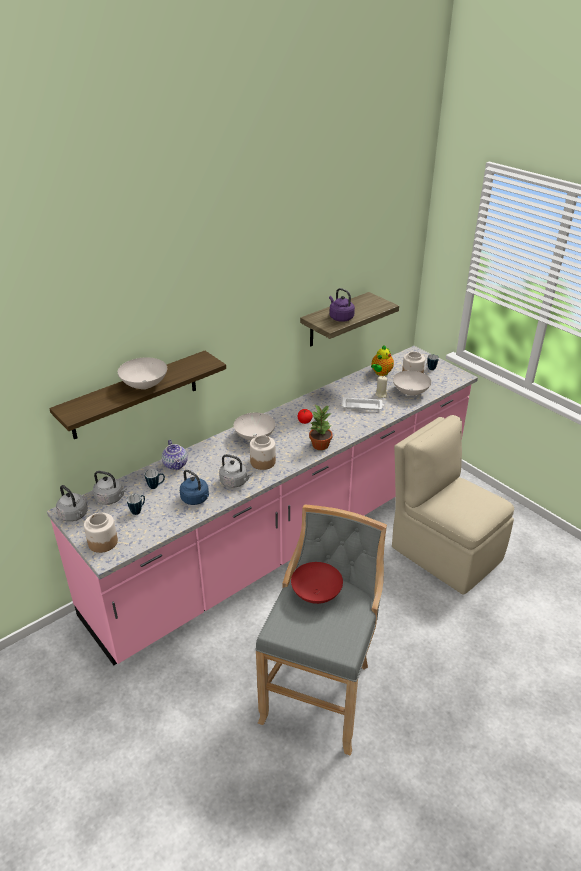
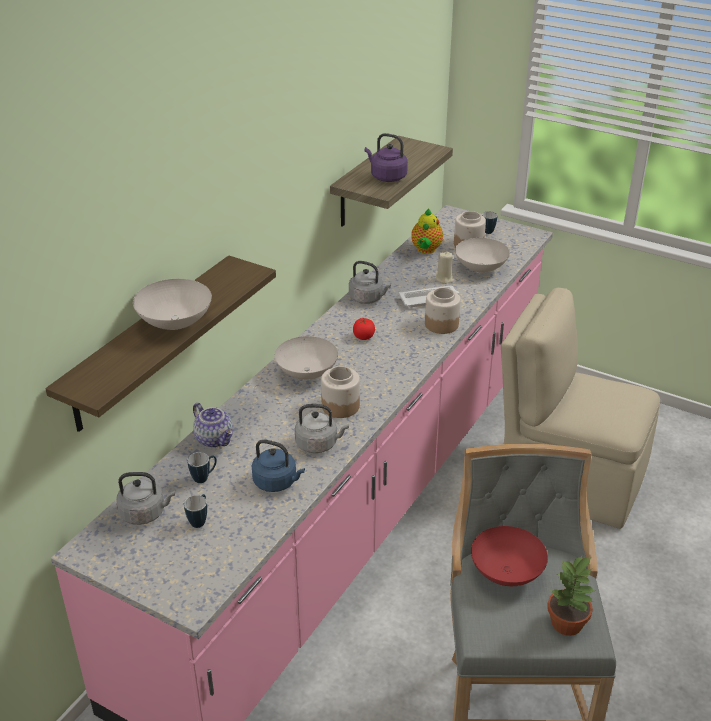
camera: 20 degrees left, 0 degrees up
grey kettle [56,485,88,522] -> grey kettle moved to [349,261,391,304]
jar [84,513,118,553] -> jar moved to [425,287,461,334]
potted plant [309,405,333,450] -> potted plant moved to [547,556,595,636]

